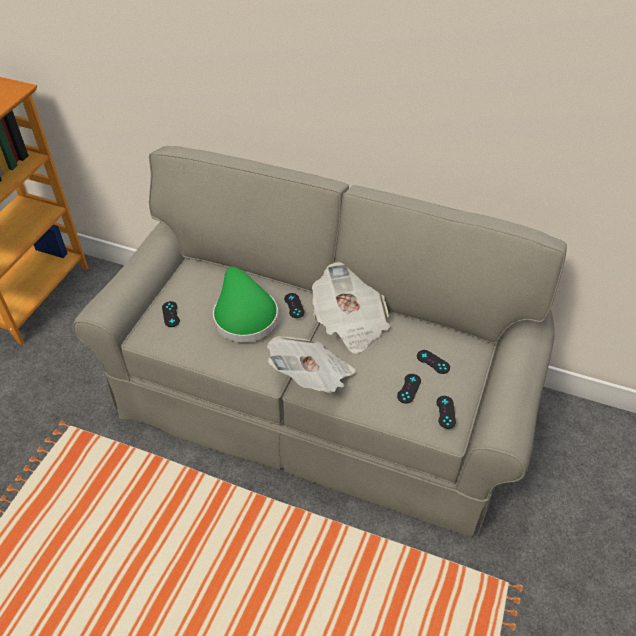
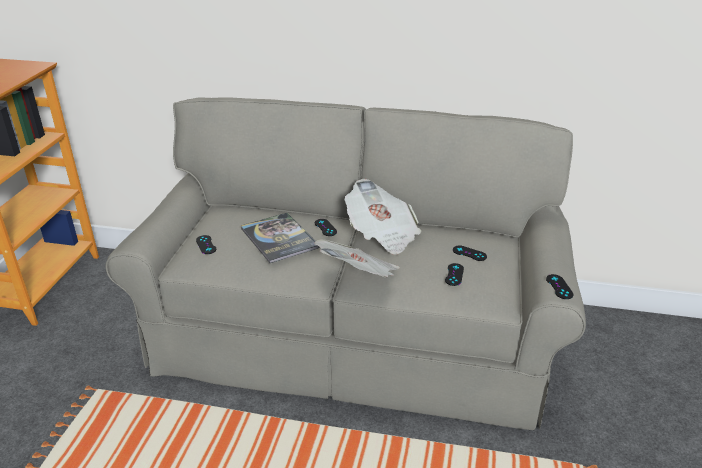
camera: 10 degrees left, 15 degrees down
green hat [213,267,278,342] -> book [241,212,320,263]
black game controller [436,396,456,429] -> black game controller moved to [546,274,574,299]

